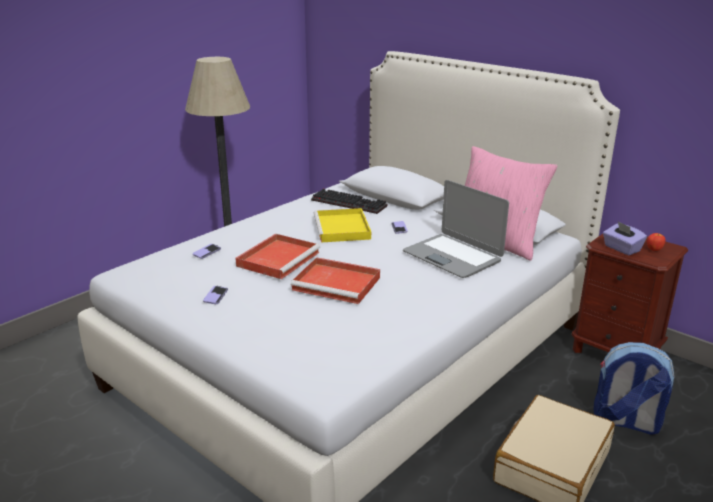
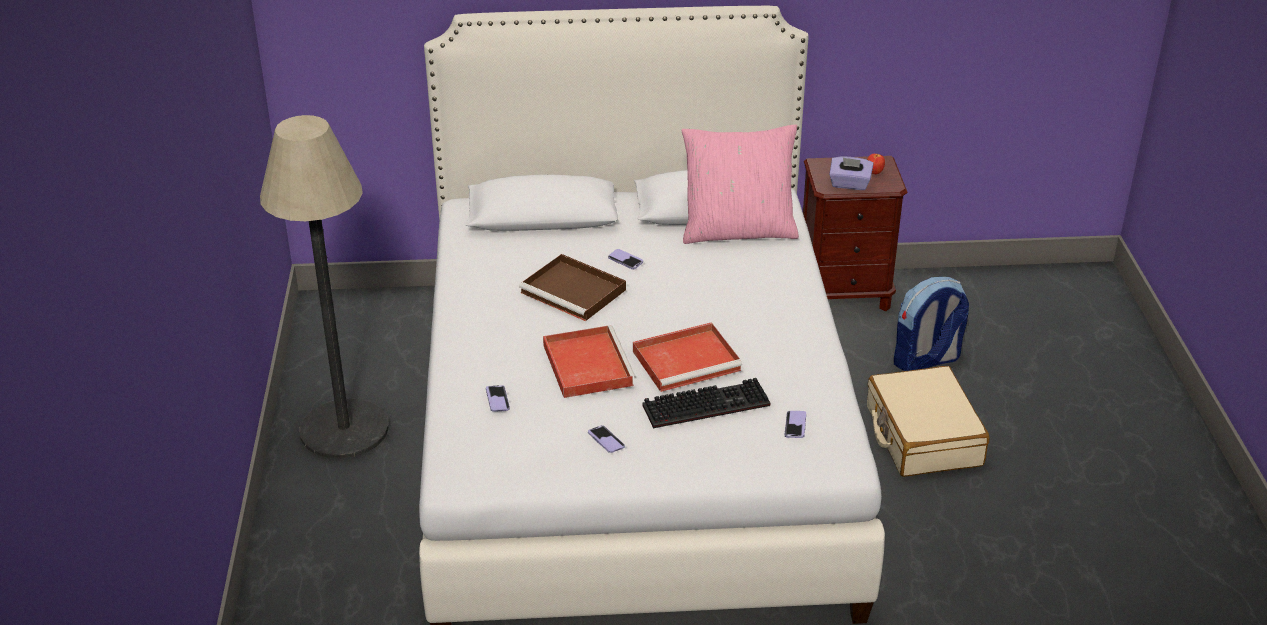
camera: 45 degrees left, 10 degrees up
keyboard [311,189,387,214] -> keyboard moved to [642,378,770,428]
yellow tray [314,208,371,242] -> brown tray [519,254,626,321]
laptop [403,180,509,278] -> none
none -> phone [785,411,806,438]

